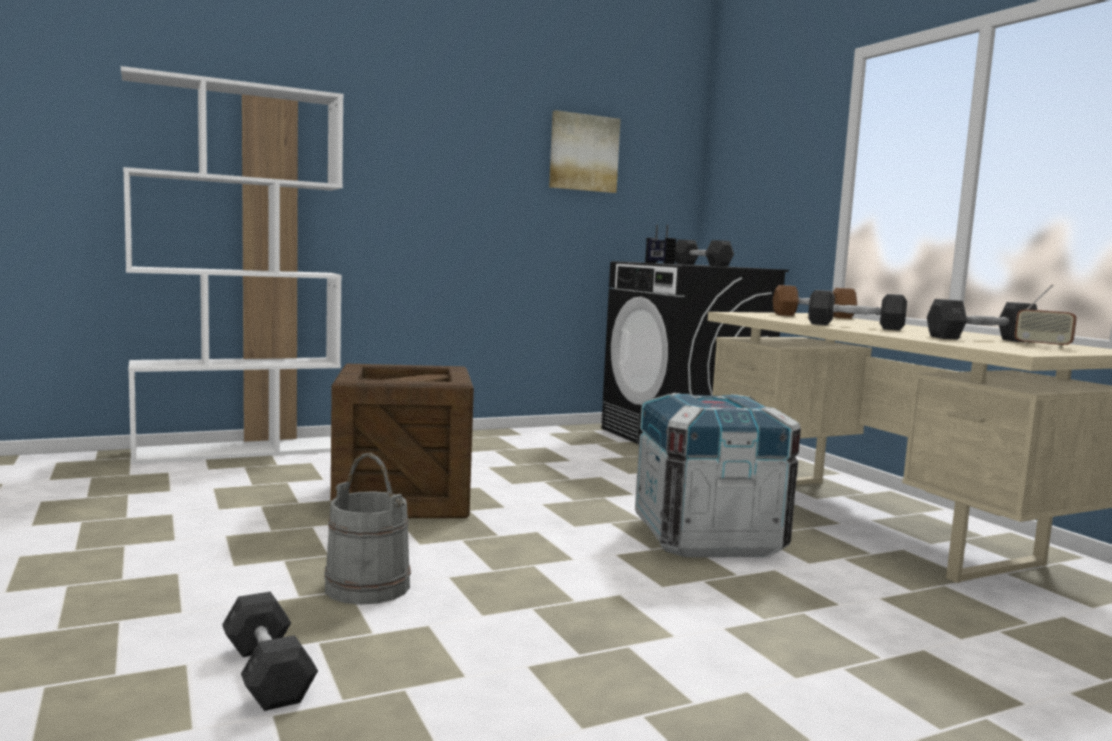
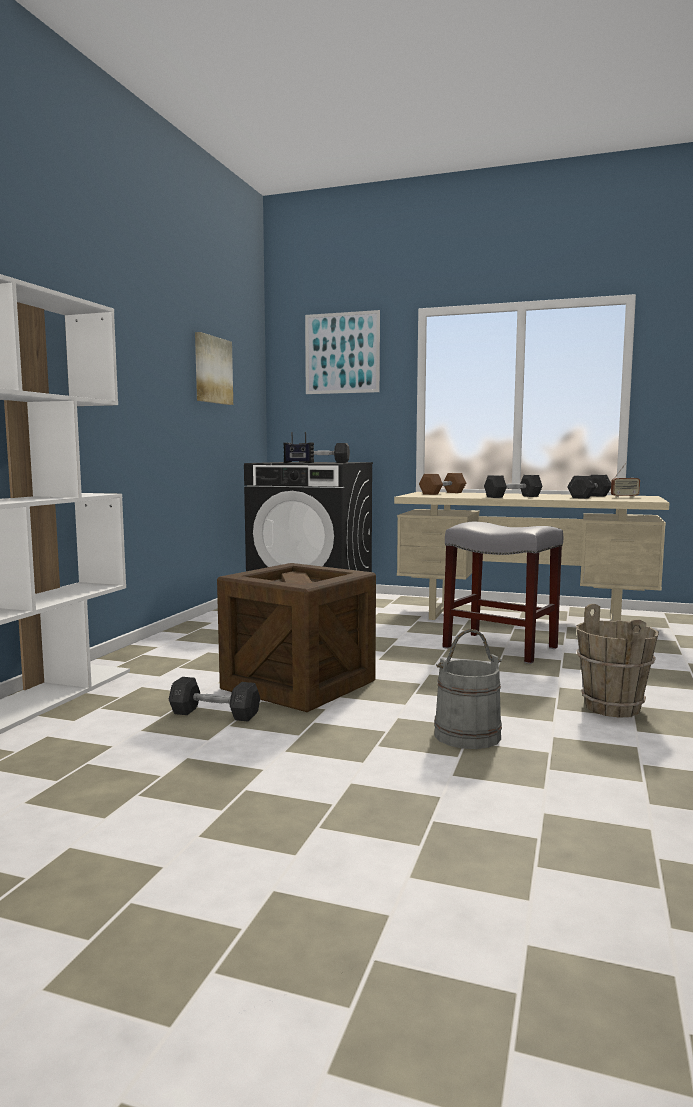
camera: 45 degrees left, 0 degrees up
grey dumbbell [222,592,318,711] -> grey dumbbell moved to [169,677,260,721]
crate [635,393,801,557] -> grey stool [443,522,563,664]
none -> picture [305,310,380,394]
none -> brown bucket [576,604,659,718]

